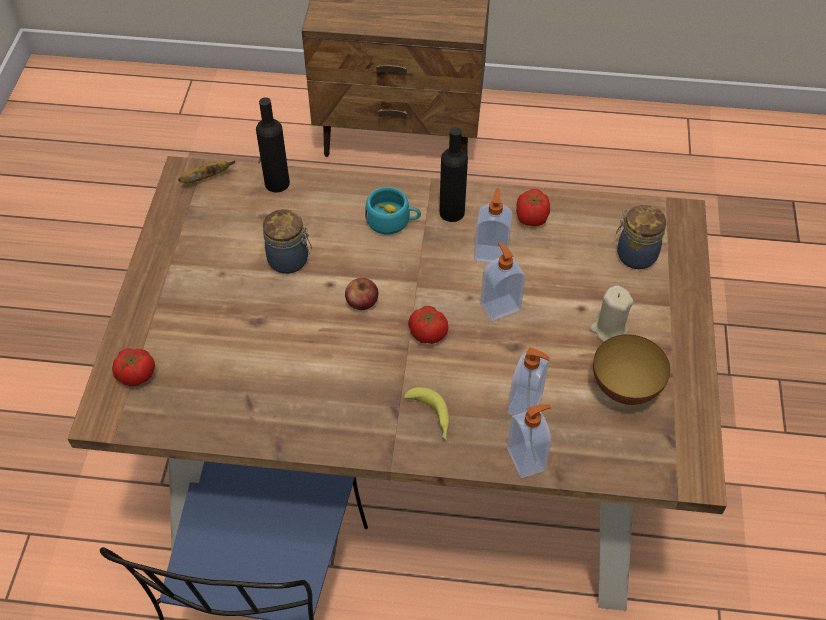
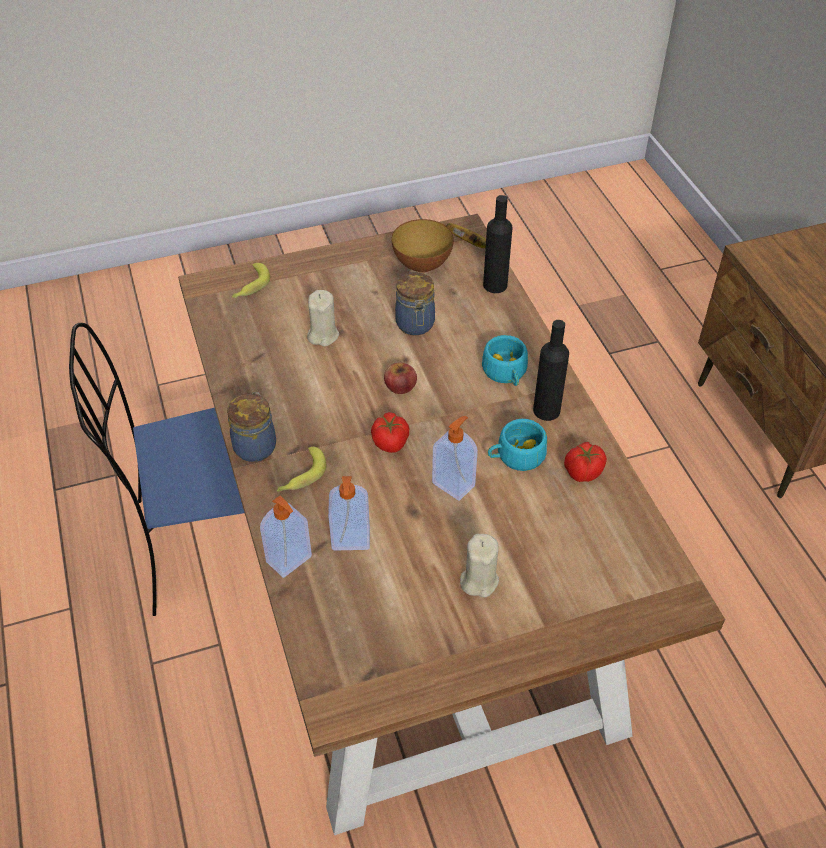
camera: 65 degrees right, 5 degrees down
tomato [112,348,155,386] -> banana [232,263,270,298]
soap dispenser [474,188,513,263] -> turquoise cup [488,419,547,471]
bowl [593,334,670,405] -> bowl moved to [392,219,454,273]
jar [616,205,666,269] -> jar moved to [227,392,276,462]
none -> beige candle [307,290,339,346]

